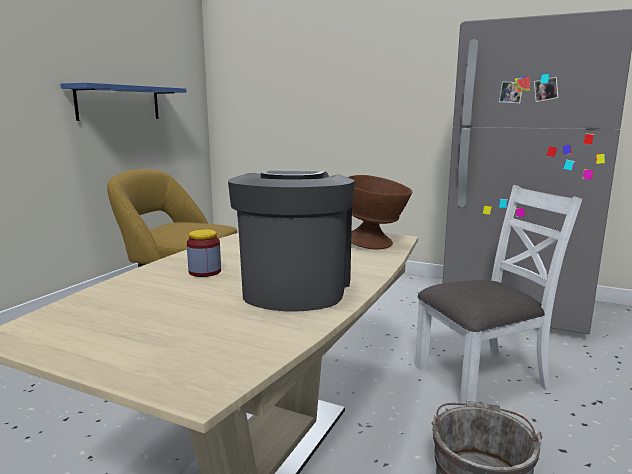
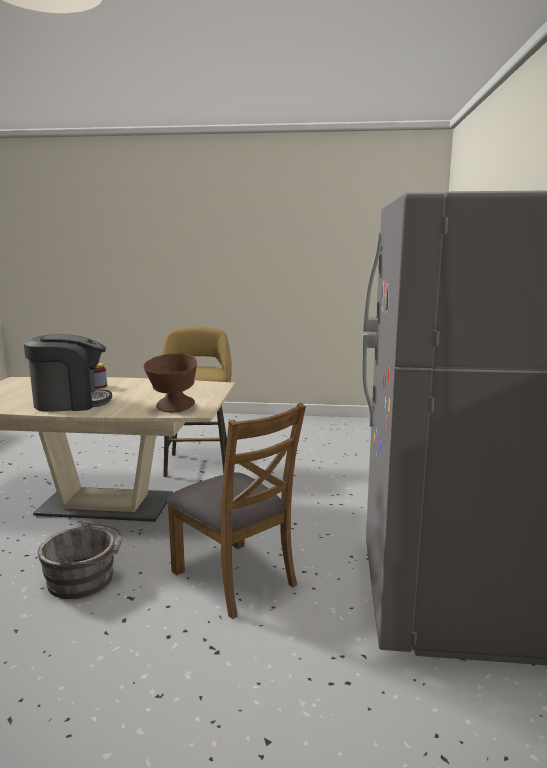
camera: 70 degrees right, 0 degrees up
blue shelf [60,83,186,121] -> none
white chair [415,185,582,407] -> brown chair [167,403,306,619]

